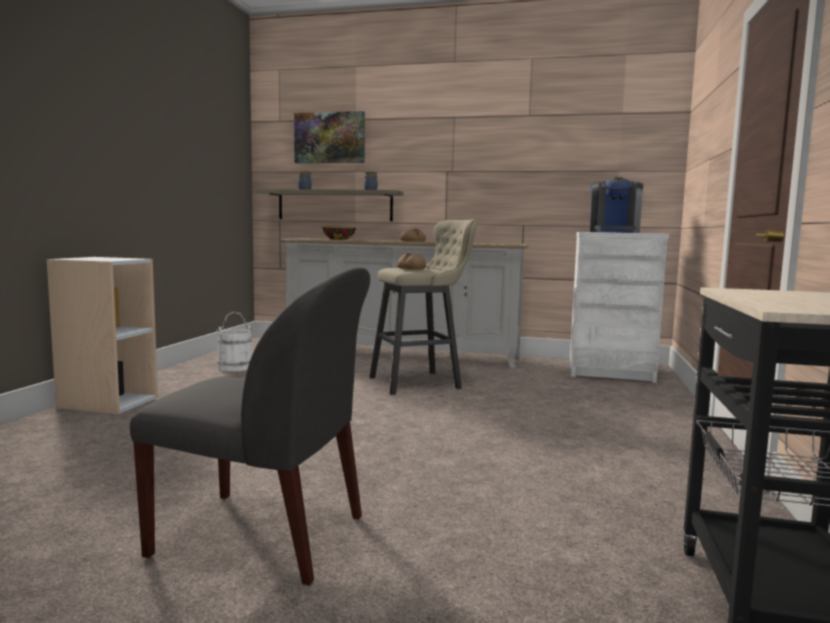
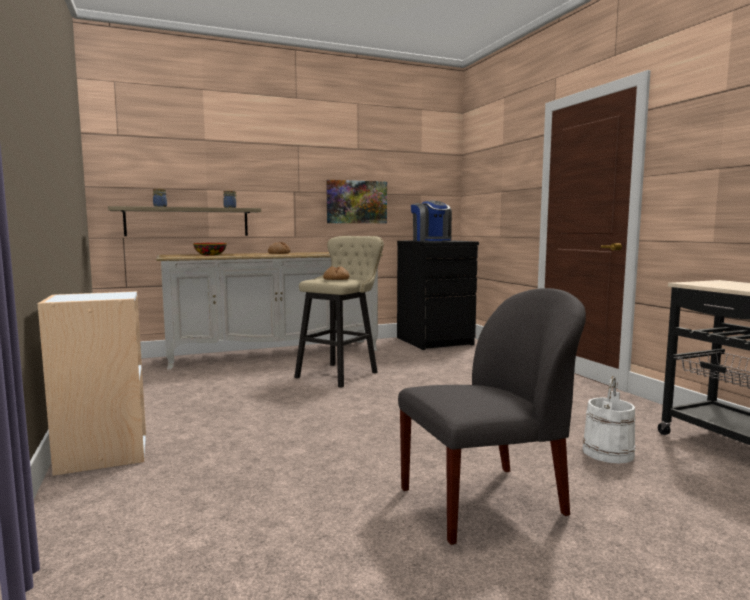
camera: 35 degrees left, 0 degrees up
white bucket [216,312,253,372] -> white bucket moved to [582,376,636,464]
picture [294,111,365,163] -> picture moved to [326,180,387,223]
white dresser [570,232,669,383] -> black dresser [397,240,479,350]

